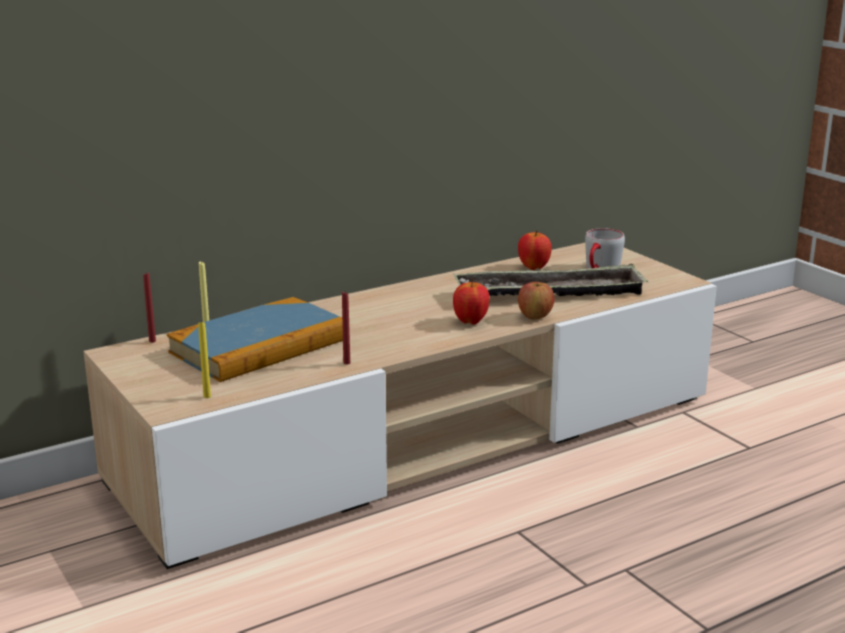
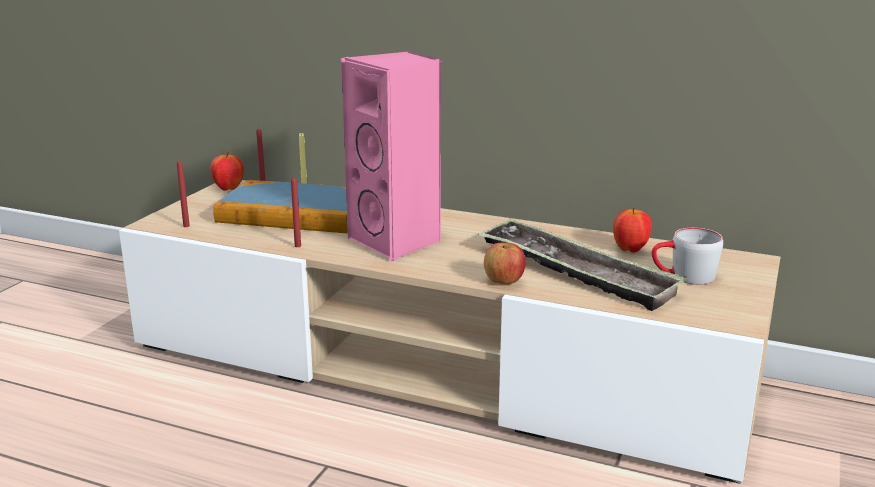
camera: 55 degrees right, 0 degrees up
yellow candle [198,320,211,398] -> red candle [177,161,190,227]
apple [453,278,490,325] -> apple moved to [210,151,244,191]
none -> pink speaker [341,51,442,261]

